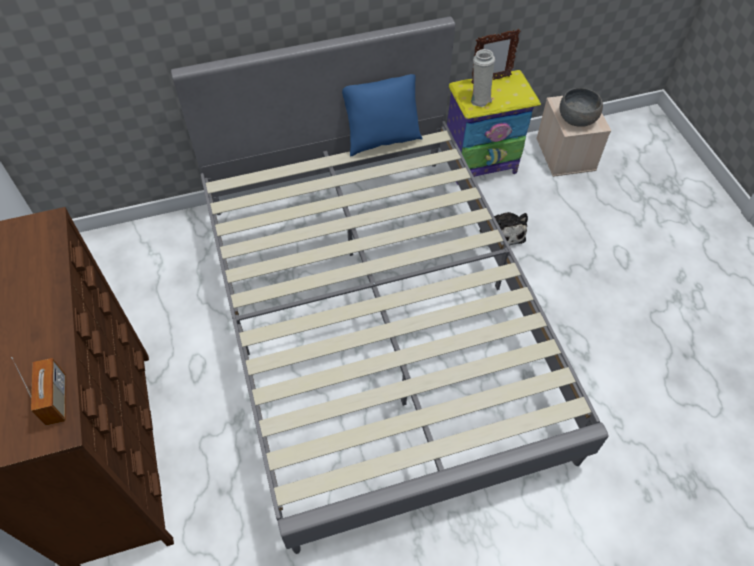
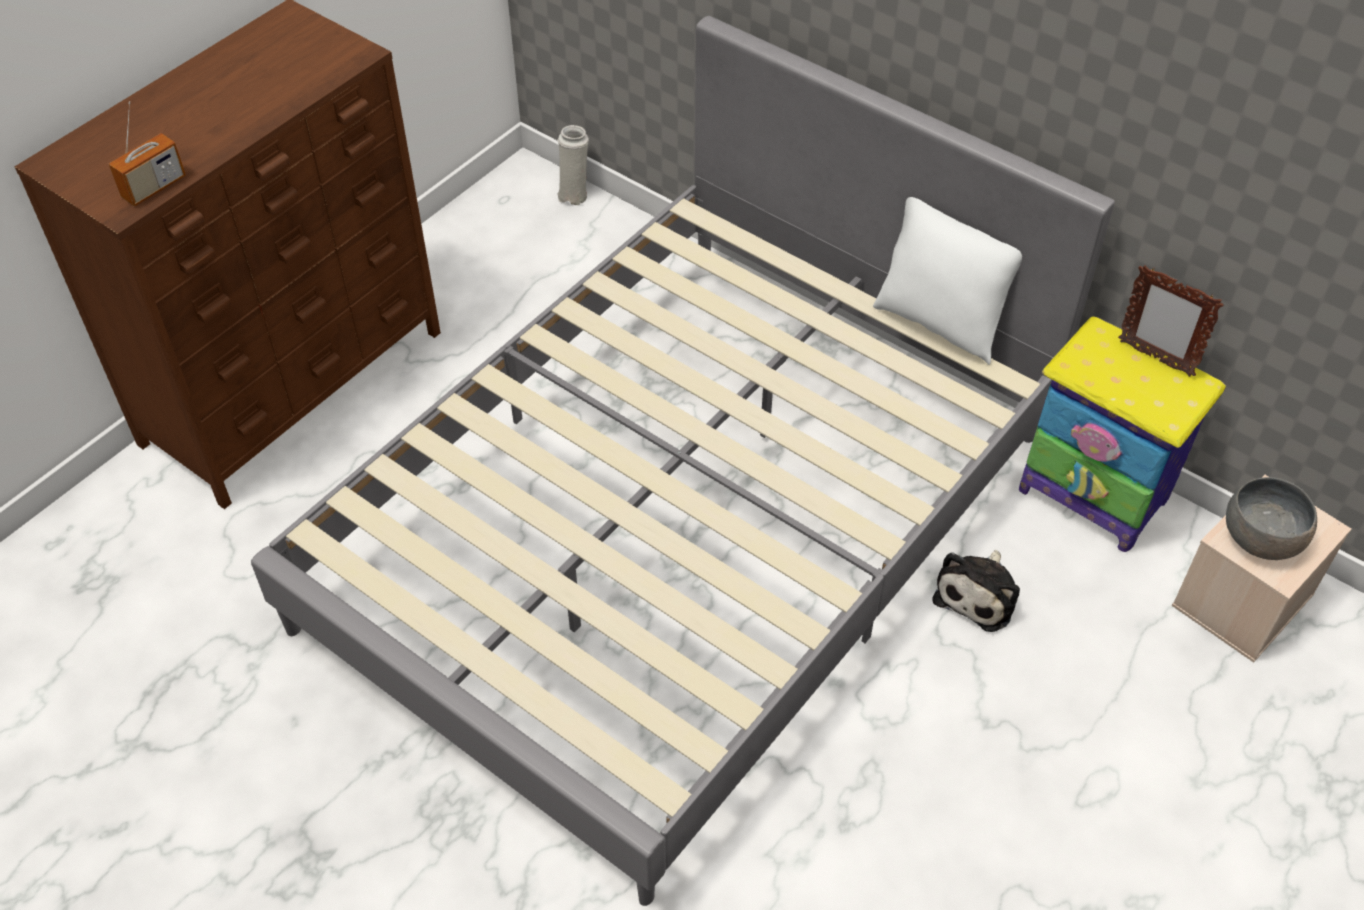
camera: 55 degrees right, 5 degrees down
blue pillow [342,74,423,156] -> white pillow [873,197,1022,365]
white vase [471,49,495,107] -> white vase moved to [557,125,589,205]

